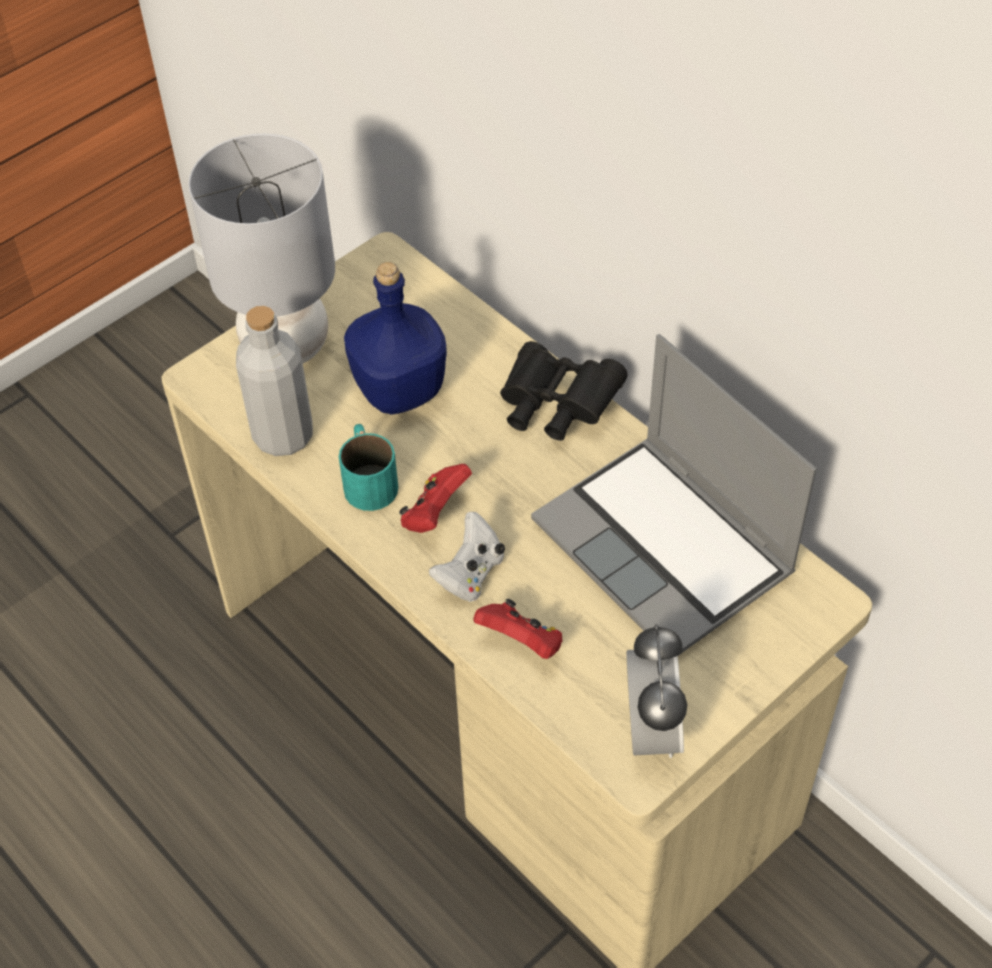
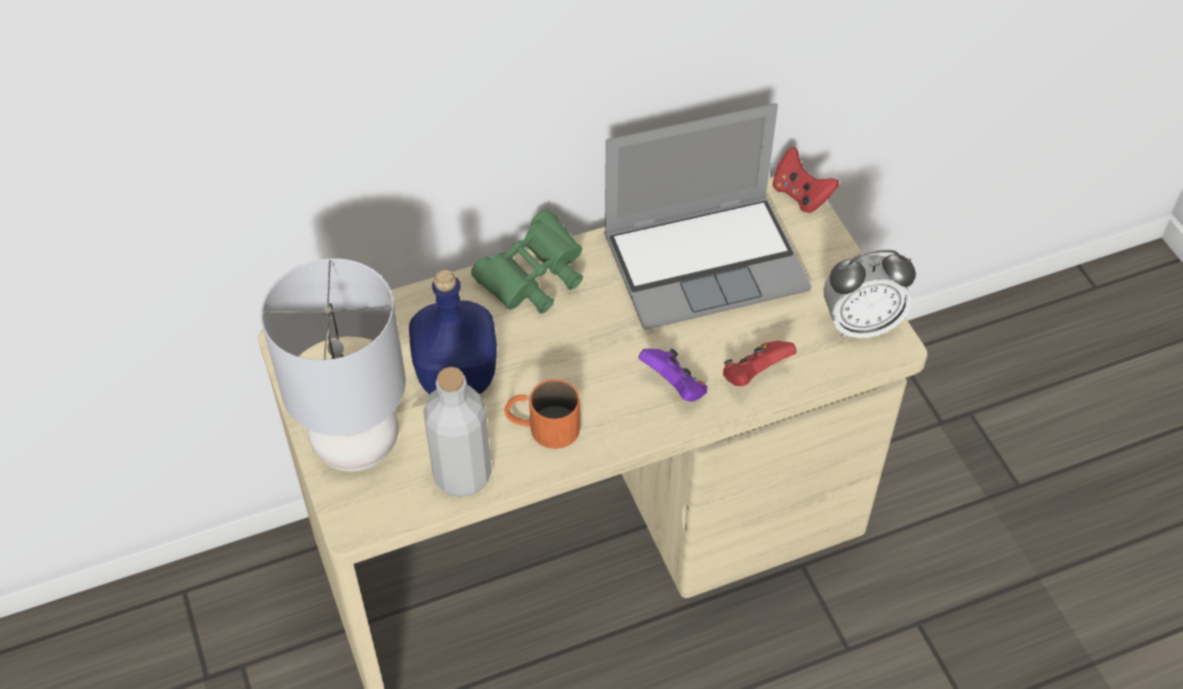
camera: 70 degrees left, 0 degrees up
turquoise mug [339,424,398,511] -> orange mug [505,379,580,449]
red game controller [399,464,472,533] -> red game controller moved to [773,147,839,213]
white game controller [429,512,505,602] -> purple game controller [638,349,707,402]
black binoculars [500,341,628,441] -> green binoculars [471,209,583,314]
alarm clock [626,624,687,758] -> alarm clock turned 150 degrees clockwise [824,250,916,339]

